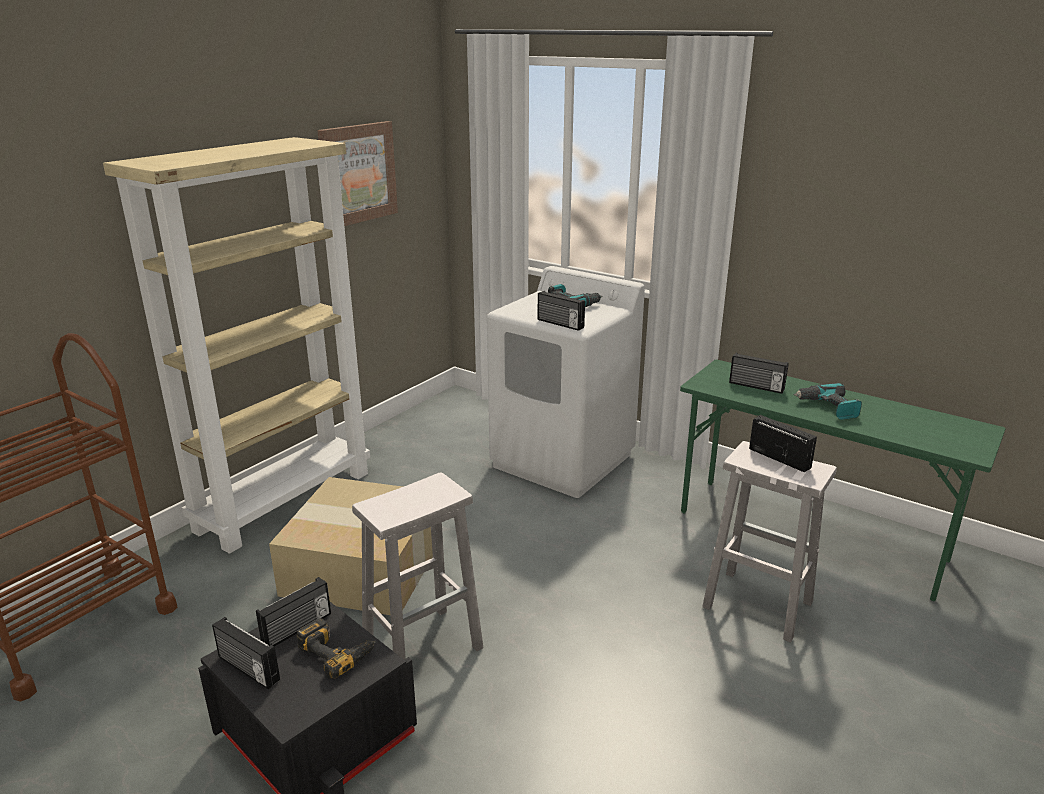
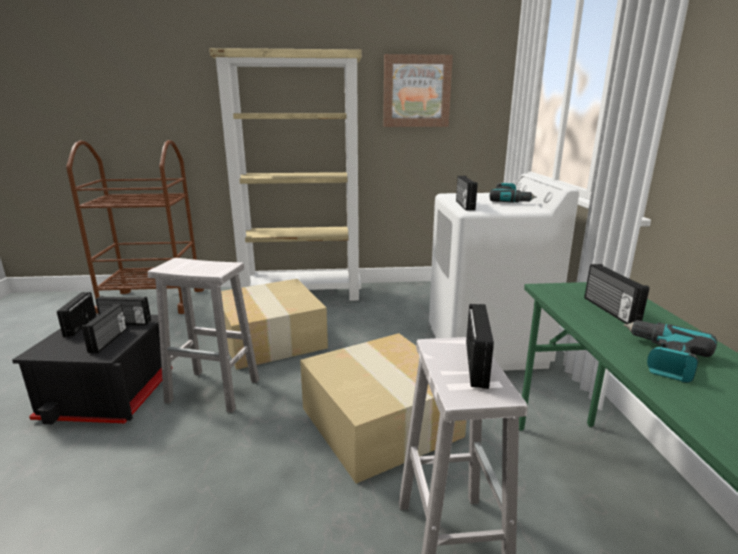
camera: 50 degrees right, 5 degrees down
power drill [296,618,376,679] -> radio [82,304,127,353]
none -> cardboard box [300,333,467,484]

